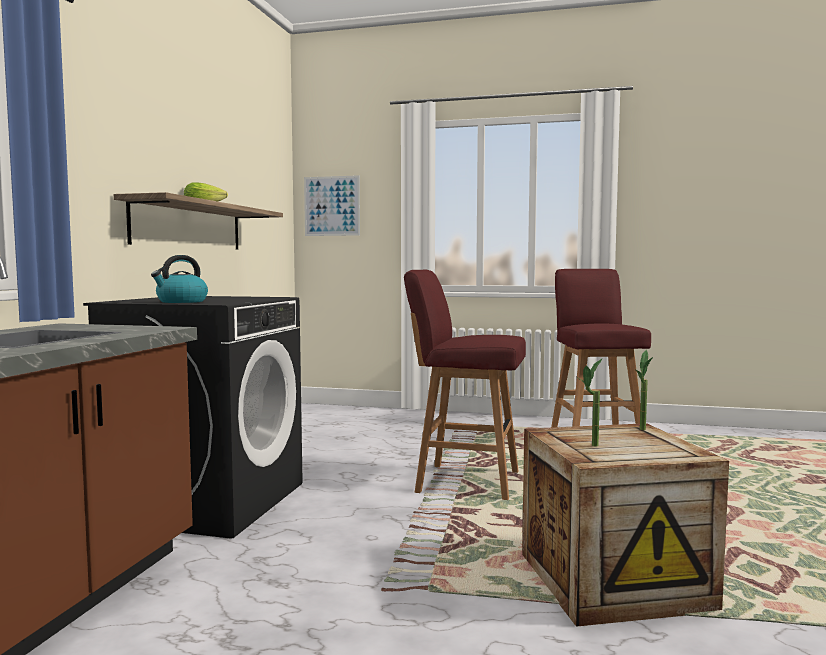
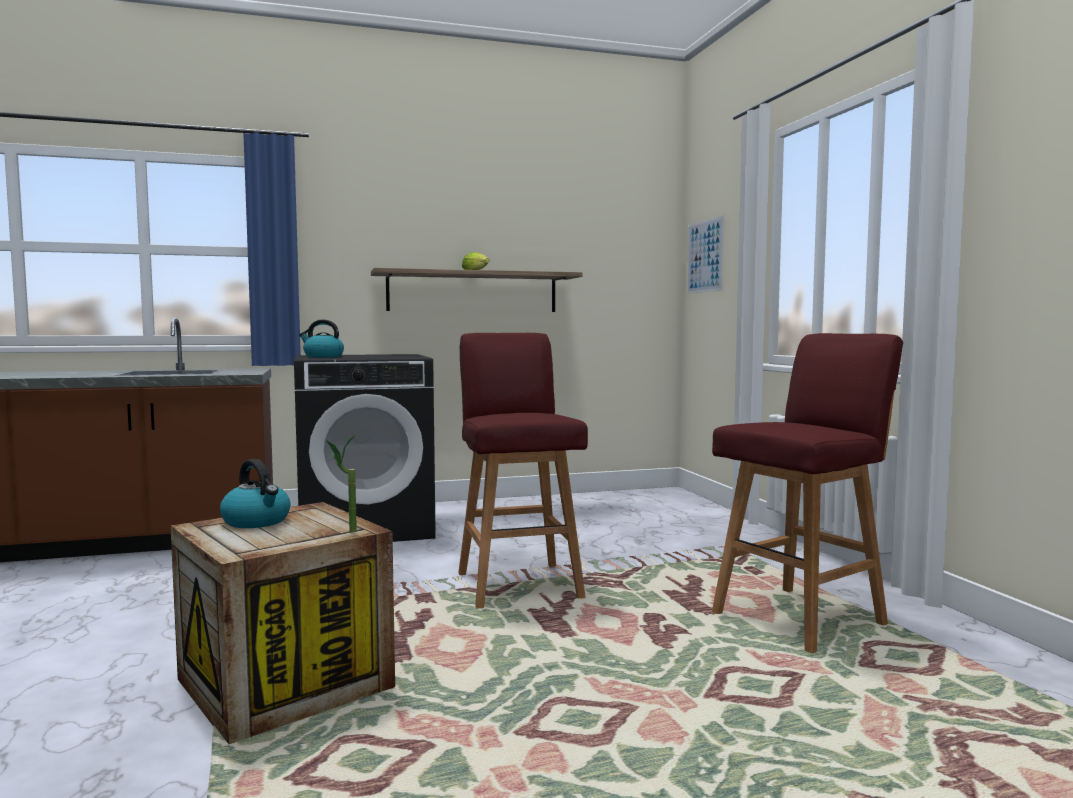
camera: 60 degrees right, 0 degrees up
potted plant [578,358,603,446] -> kettle [220,459,291,528]

